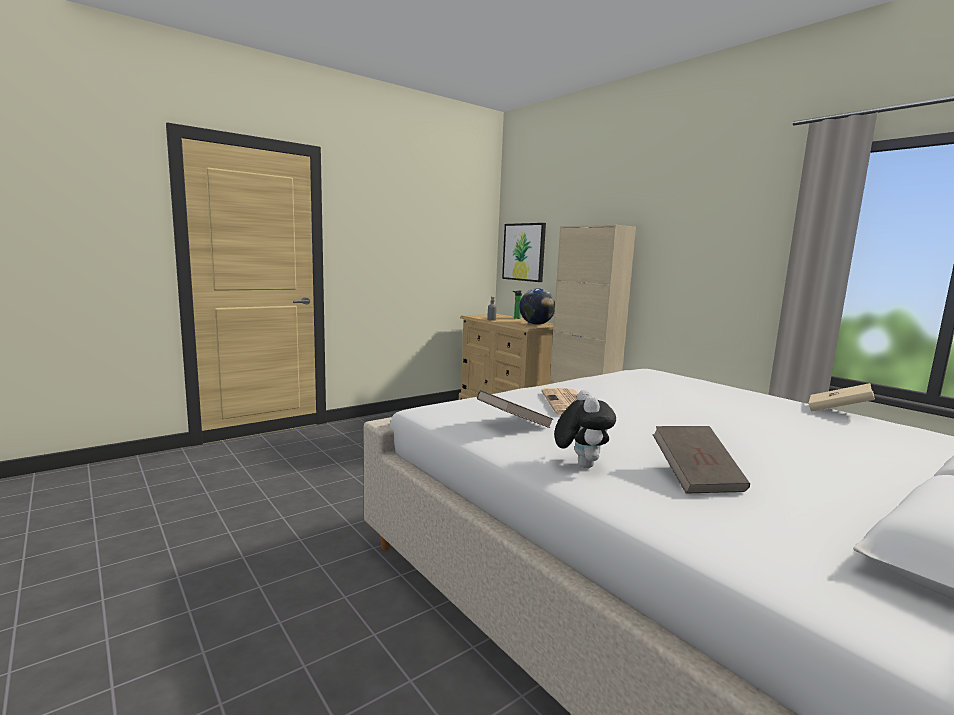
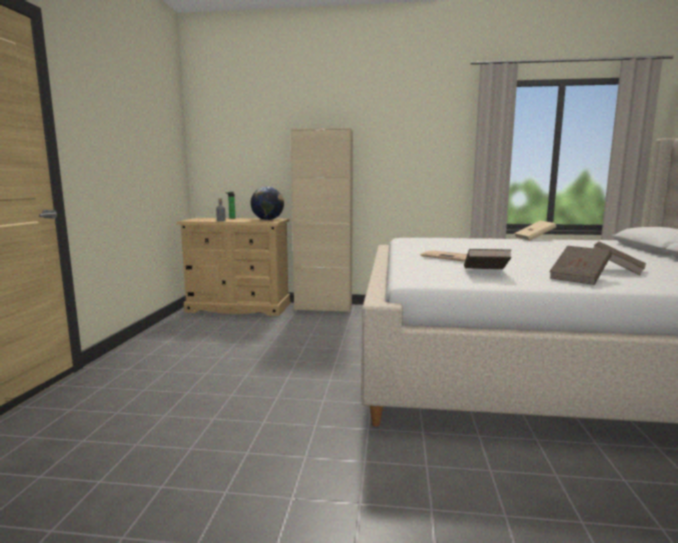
camera: 45 degrees left, 0 degrees up
picture [502,223,546,282] -> none
plush toy [554,390,616,468] -> brown book [549,246,612,285]

